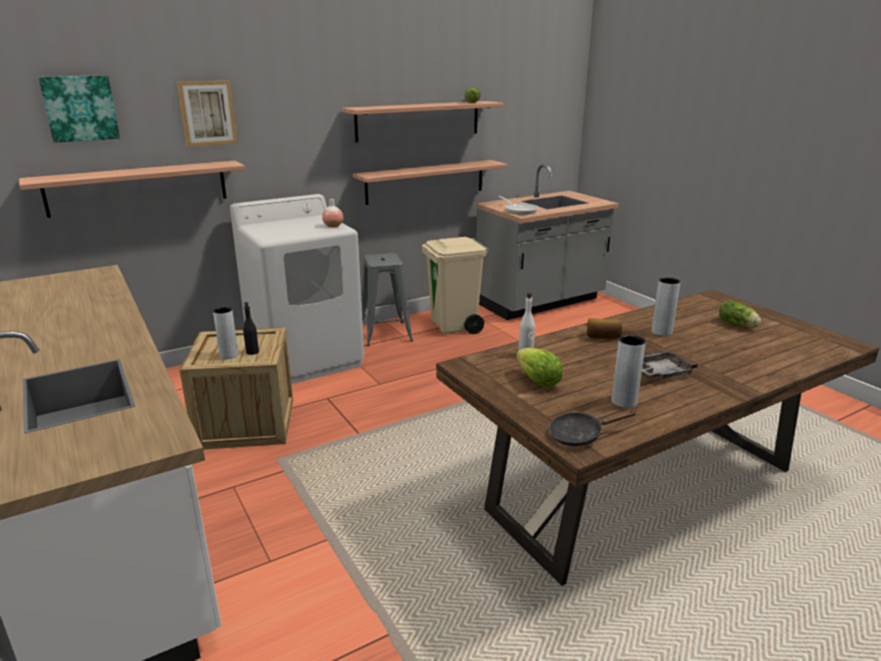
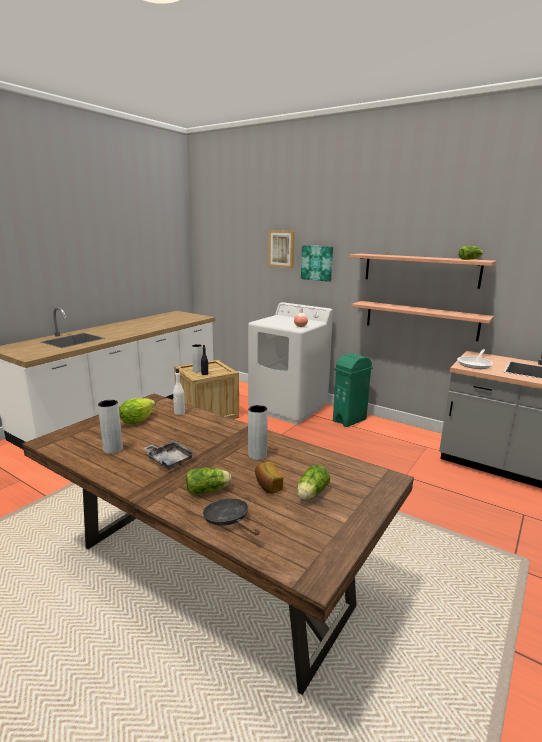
camera: 65 degrees right, 5 degrees down
shelf [19,161,245,218] -> none
picture [38,75,120,143] -> picture moved to [301,245,333,282]
grey stool [362,253,413,346] -> green trash can [333,353,373,427]
beige trash can [422,237,489,334] -> none
black frying pan [549,410,635,446] -> black frying pan moved to [203,498,260,535]
bread [587,318,622,339] -> bread moved to [255,462,283,494]
none -> lettuce [186,468,232,495]

